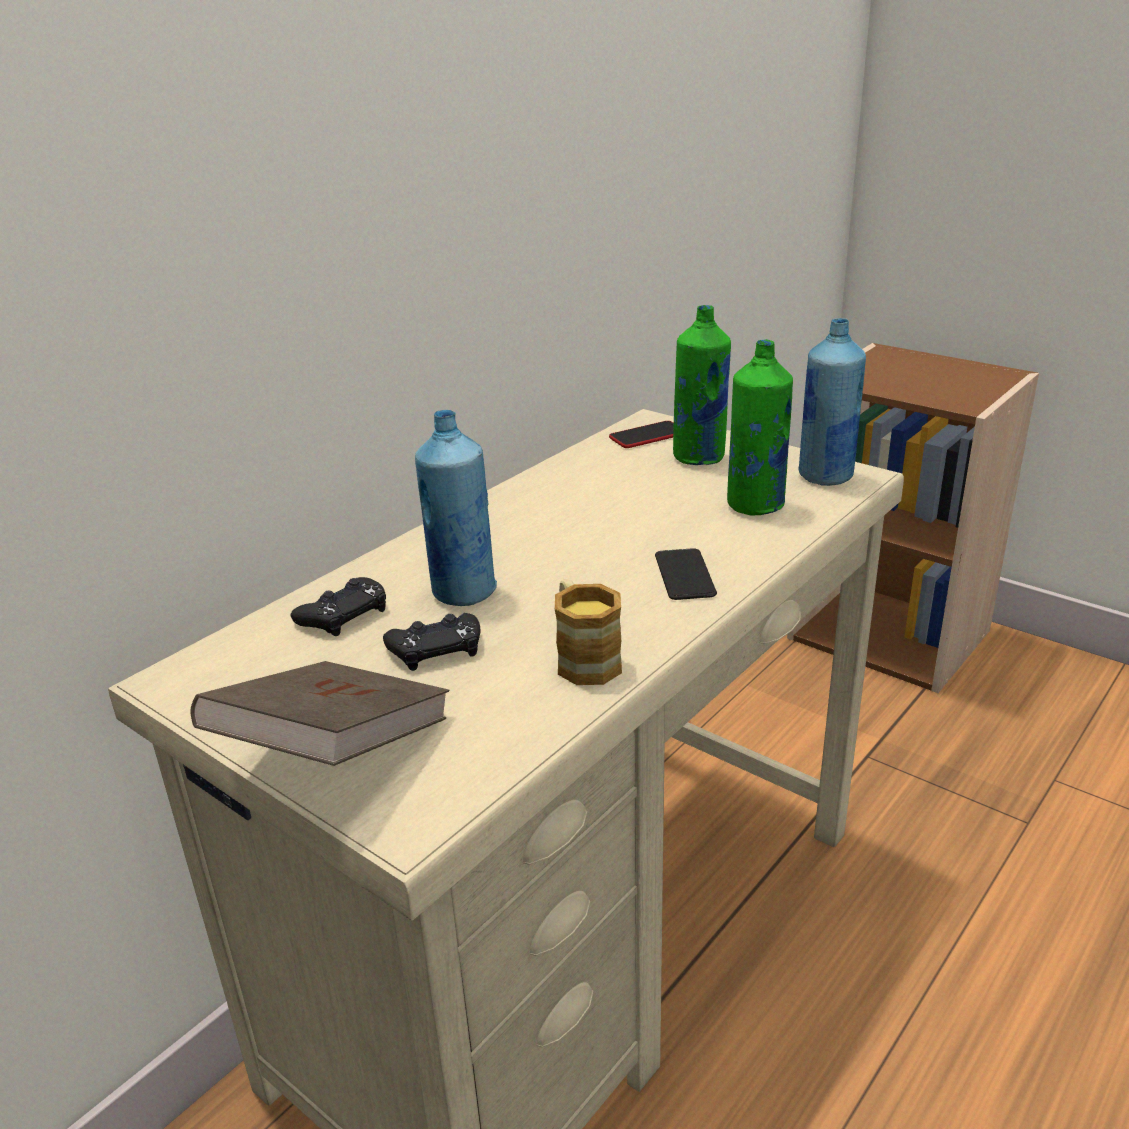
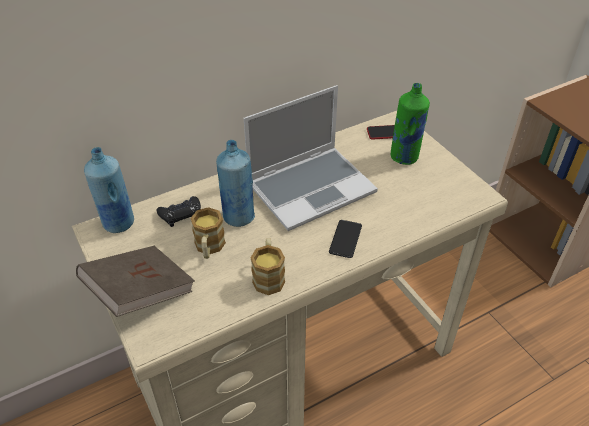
camera: 20 degrees right, 15 degrees up
black game controller [383,613,480,671] -> mug [190,207,226,259]
green bottle [727,339,793,515] -> none
blue bottle [798,318,866,486] -> blue bottle moved to [84,147,134,233]
none -> laptop [244,85,378,231]

